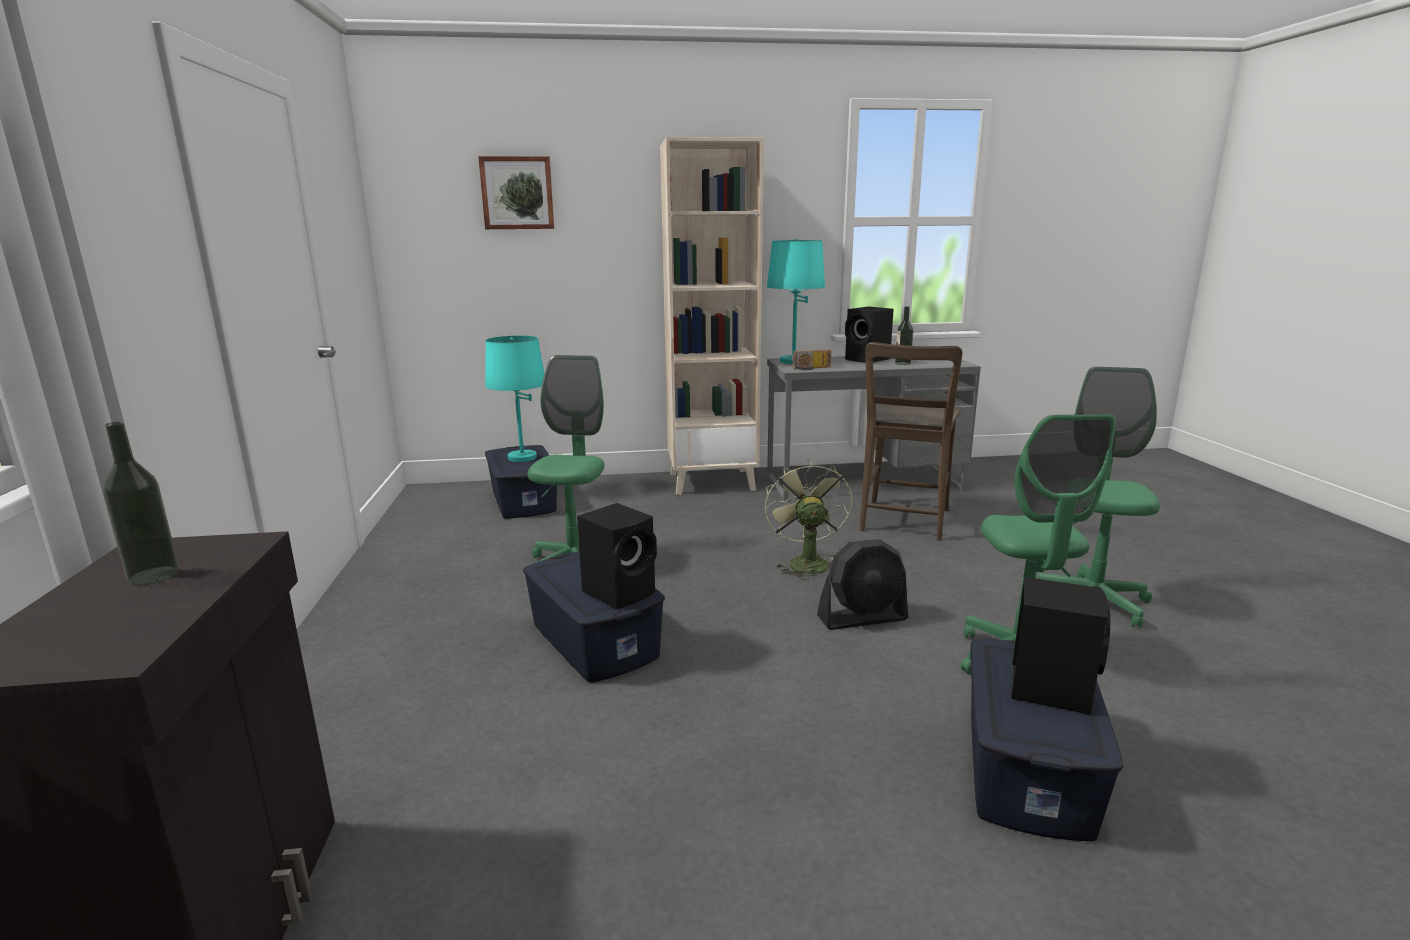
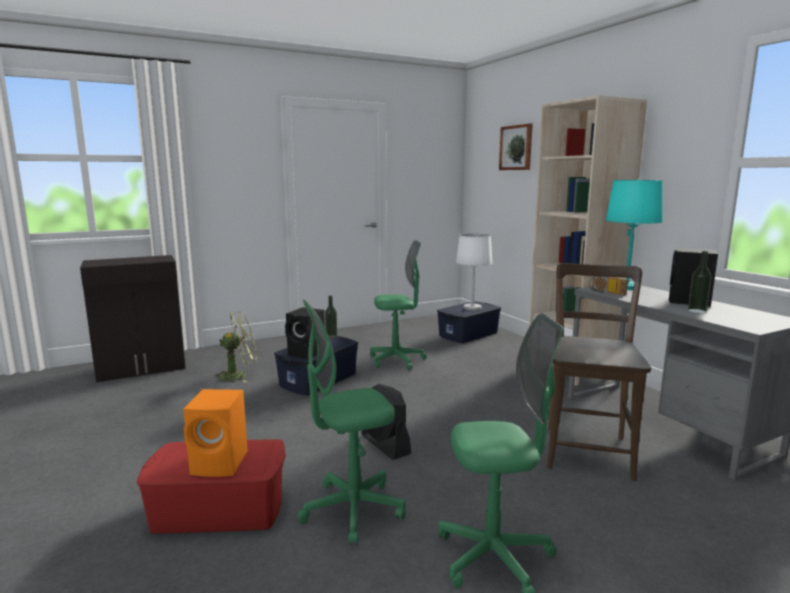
camera: 70 degrees right, 5 degrees down
bottle [103,422,179,586] -> bottle moved to [325,295,337,339]
turquoise table lamp [485,336,544,462] -> white table lamp [456,233,492,310]
green fan [765,459,852,580] -> green fan moved to [212,311,257,383]
brown chair [860,342,962,541] -> brown chair turned 105 degrees clockwise [547,263,651,481]
blue storage box [970,639,1123,841] -> red storage box [137,439,286,534]
black speaker [1012,577,1110,715] -> orange speaker [183,389,248,477]

